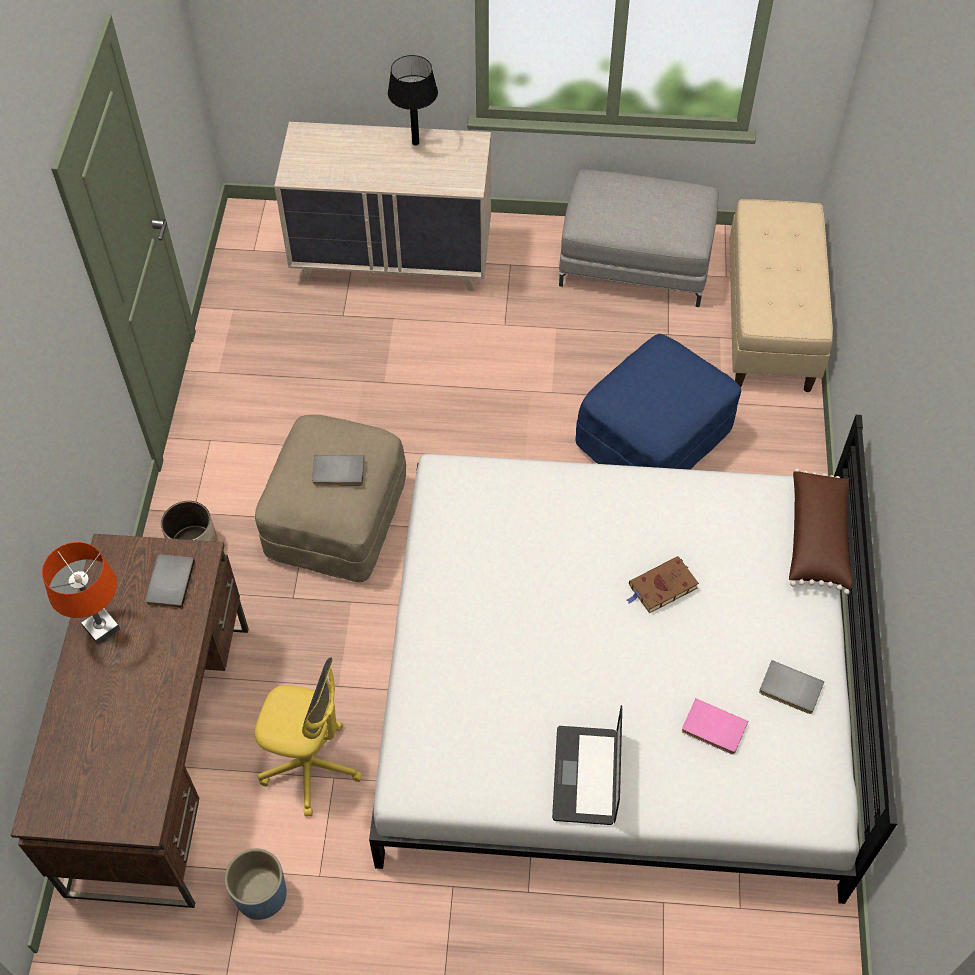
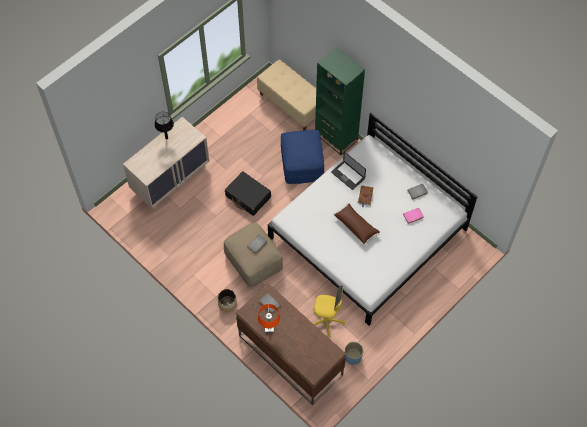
camera: 50 degrees left, 5 degrees up
yellow office chair [255,657,363,816] -> yellow office chair turned 45 degrees clockwise [313,286,345,337]
laptop [552,705,622,825] -> laptop moved to [331,152,366,190]
grey ottoman [559,169,719,307] -> none
brown pillow [789,468,853,595] -> brown pillow moved to [334,204,380,245]
none -> black suitcase [225,171,271,216]
none -> green bookcase [315,47,365,155]

